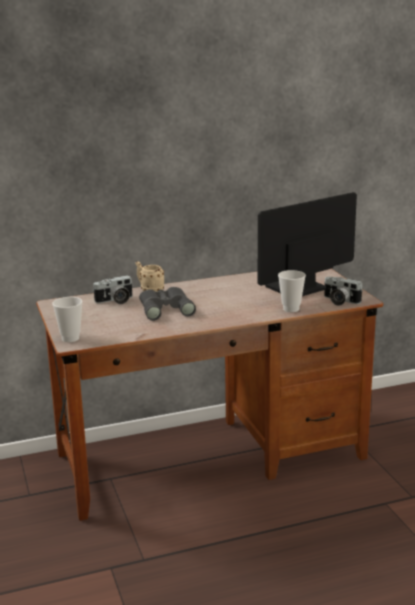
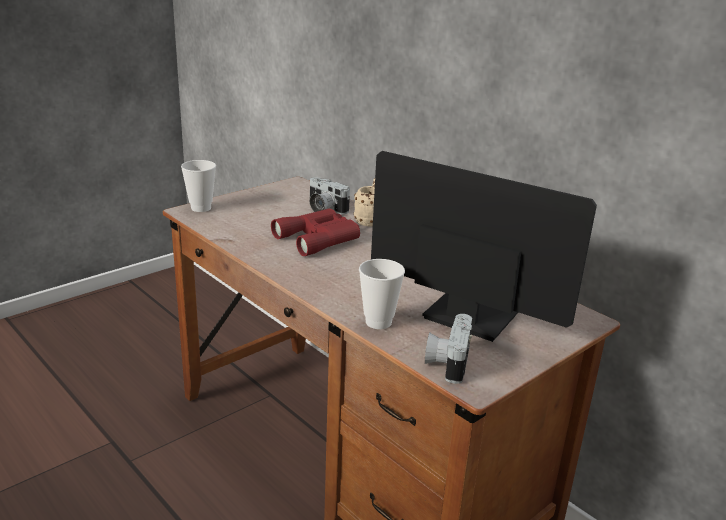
camera: 65 degrees right, 5 degrees up
grey binoculars [139,287,196,321] -> red binoculars [271,209,360,256]

